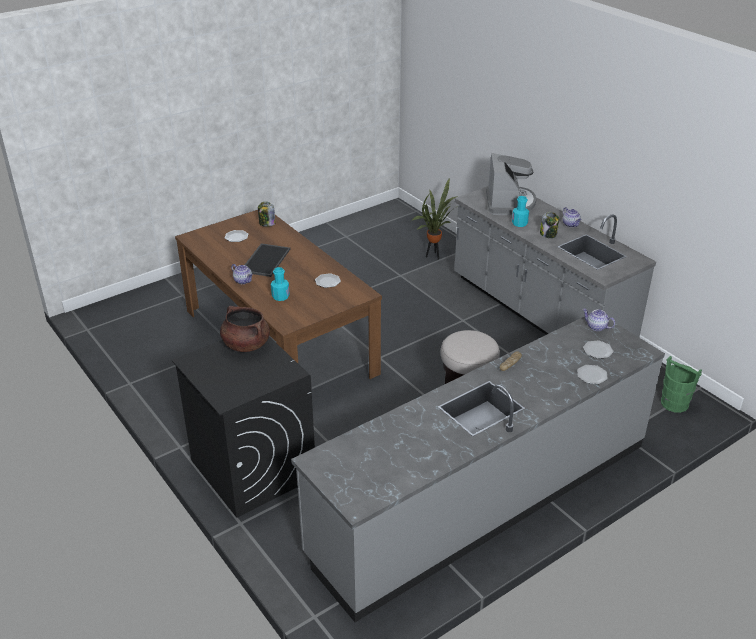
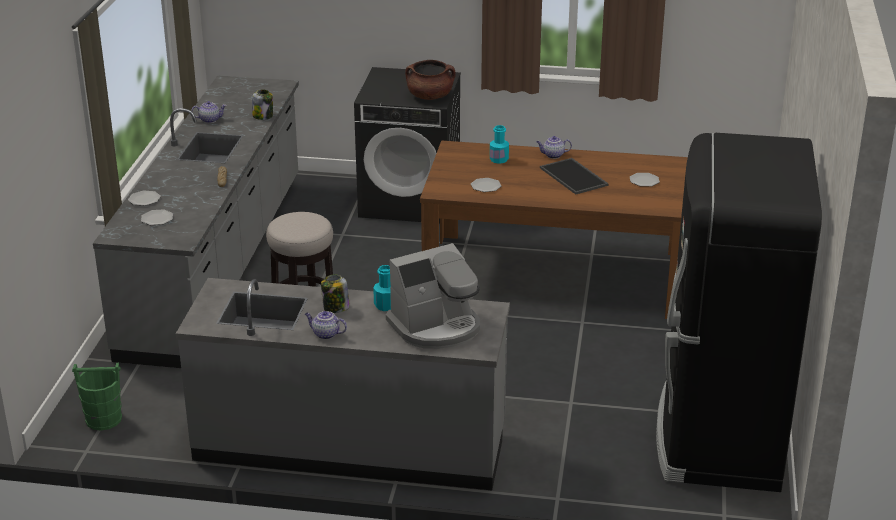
camera: 135 degrees right, 5 degrees down
jar [258,202,276,227] -> jar moved to [252,89,273,120]
potted plant [411,178,458,260] -> none
coffee machine [486,153,536,215] -> coffee machine turned 75 degrees counterclockwise [386,243,480,349]
teapot [583,308,615,331] -> teapot moved to [191,101,226,123]
none -> black fridge [656,133,822,492]

